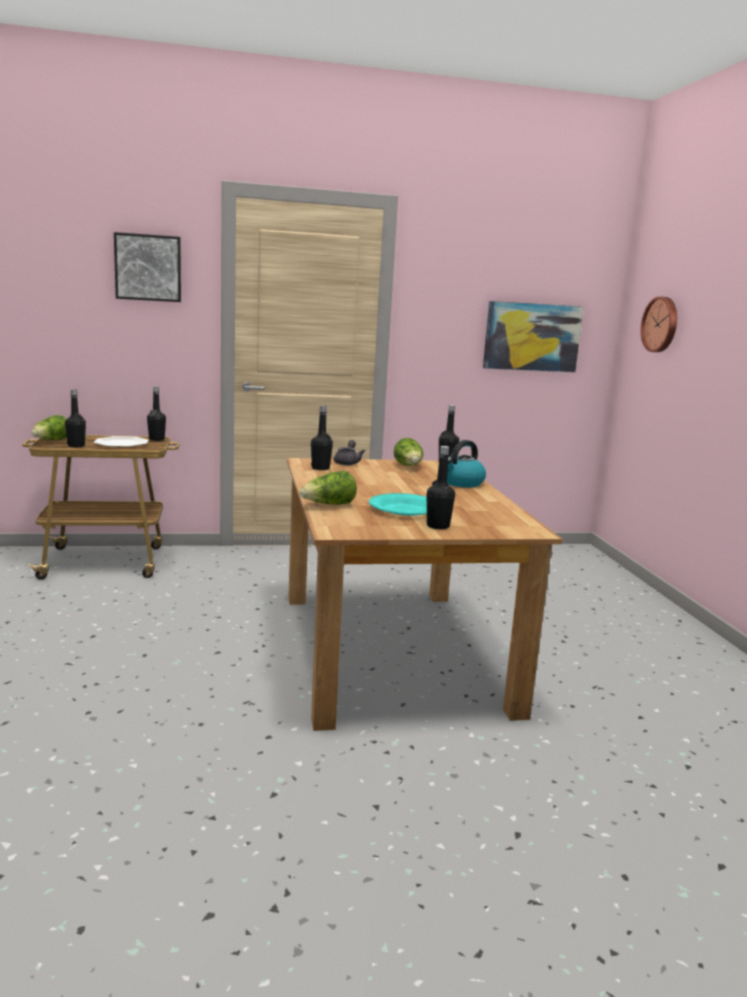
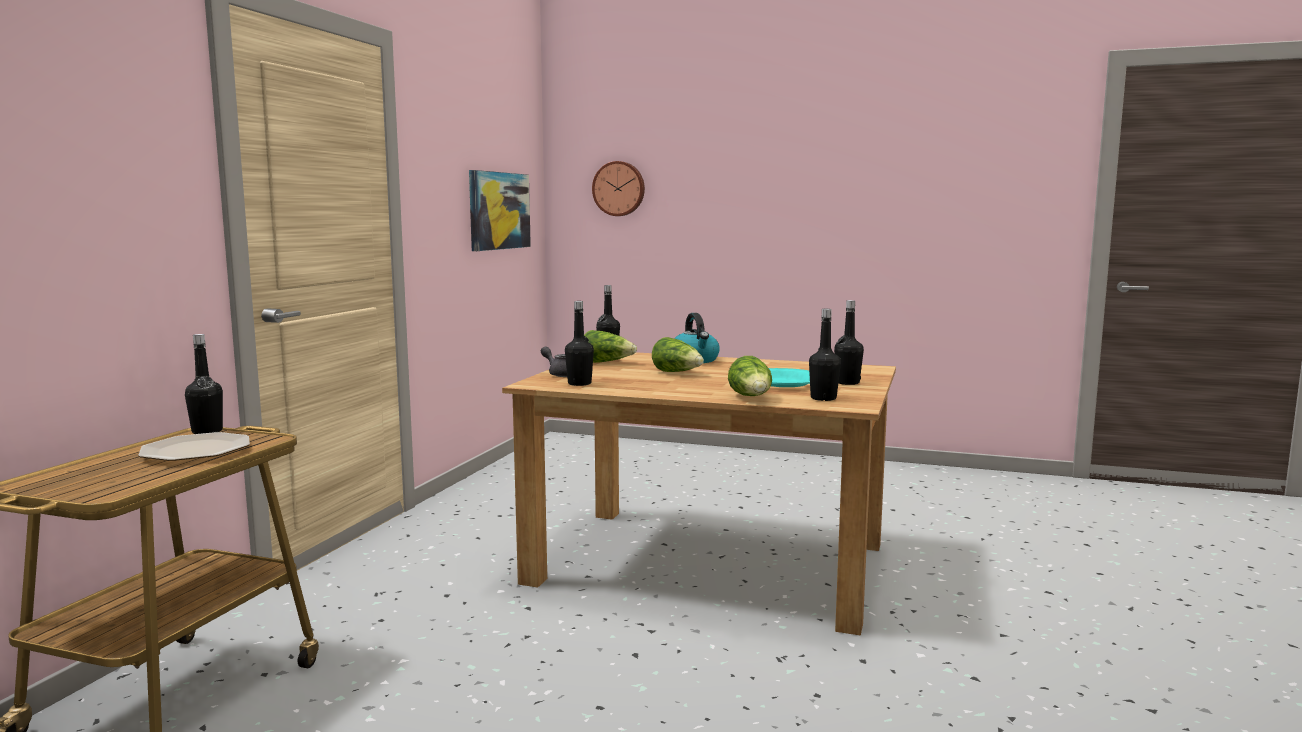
camera: 60 degrees left, 5 degrees down
lettuce [31,415,67,440] -> lettuce moved to [652,337,704,372]
black bottle [65,389,86,447] -> black bottle moved to [809,309,841,401]
picture [114,232,181,302] -> none

